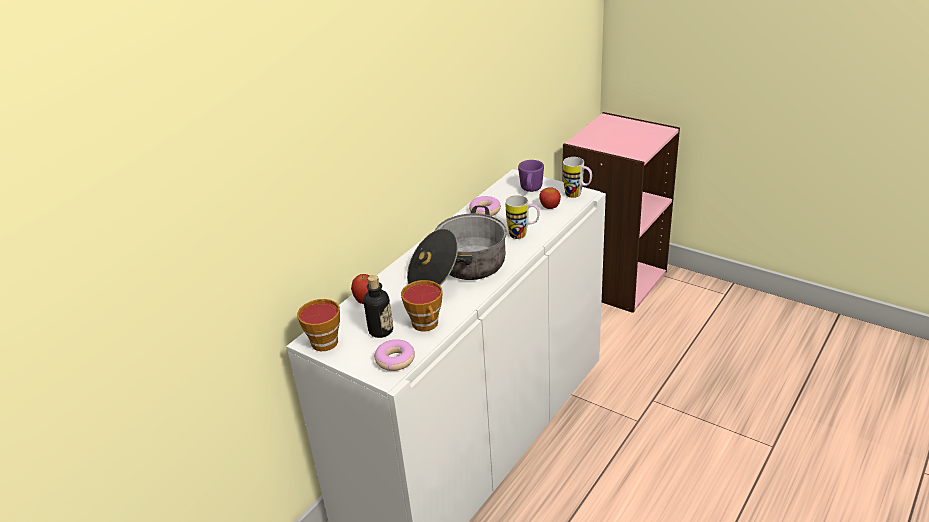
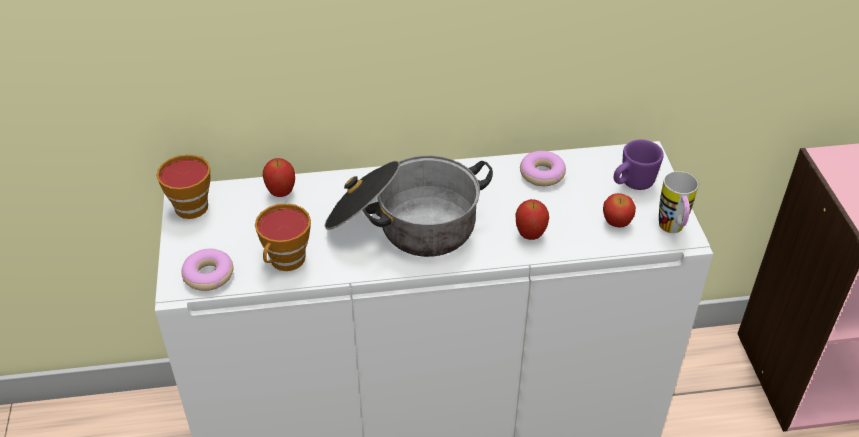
camera: 45 degrees right, 10 degrees up
bottle [364,275,393,338] -> none
mug [505,195,540,239] -> apple [516,199,549,240]

